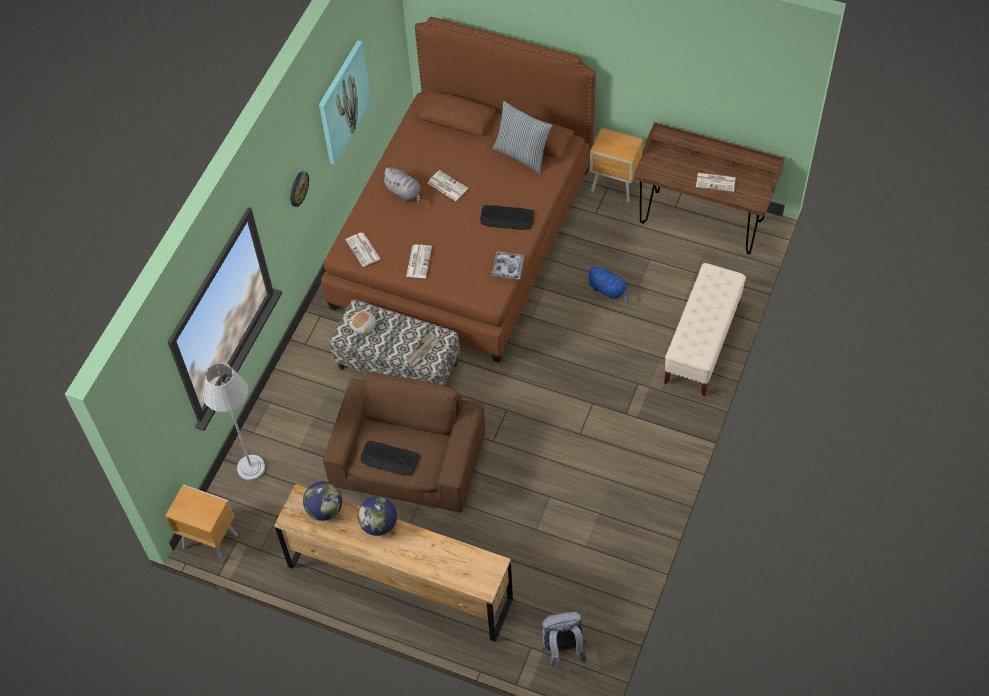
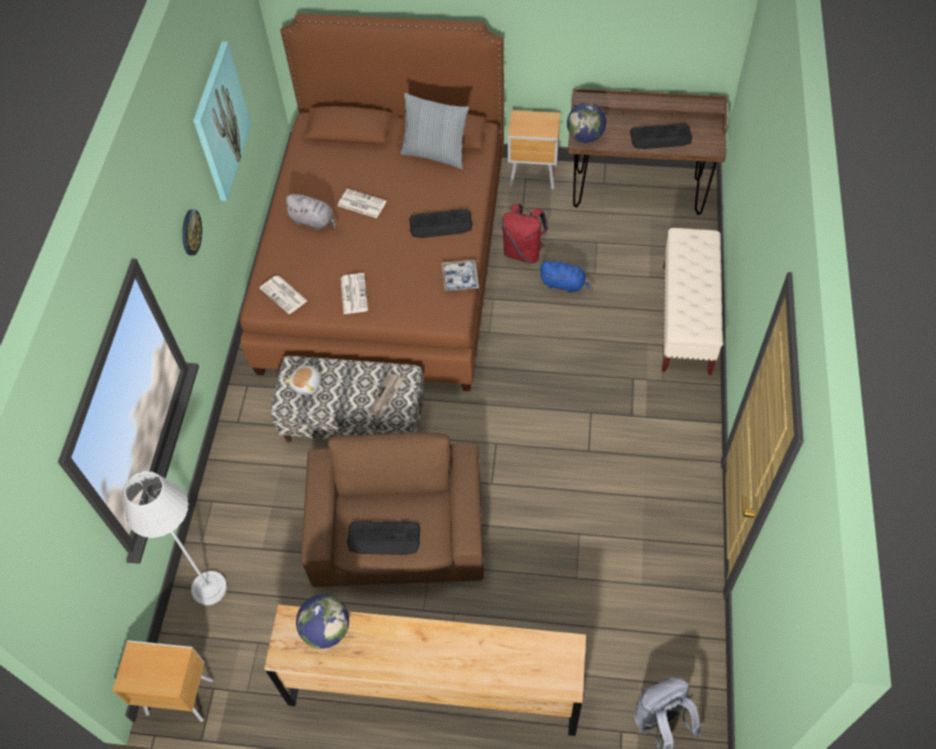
camera: 15 degrees left, 0 degrees up
globe [358,496,397,536] -> globe moved to [567,103,606,143]
newspaper [696,173,736,192] -> keyboard [630,123,692,149]
none -> red backpack [502,204,548,264]

